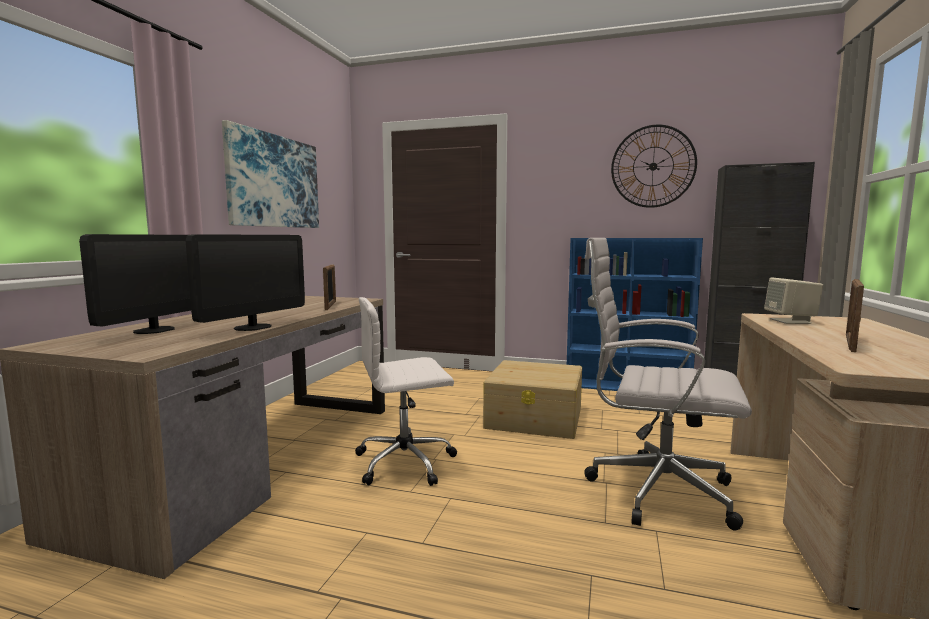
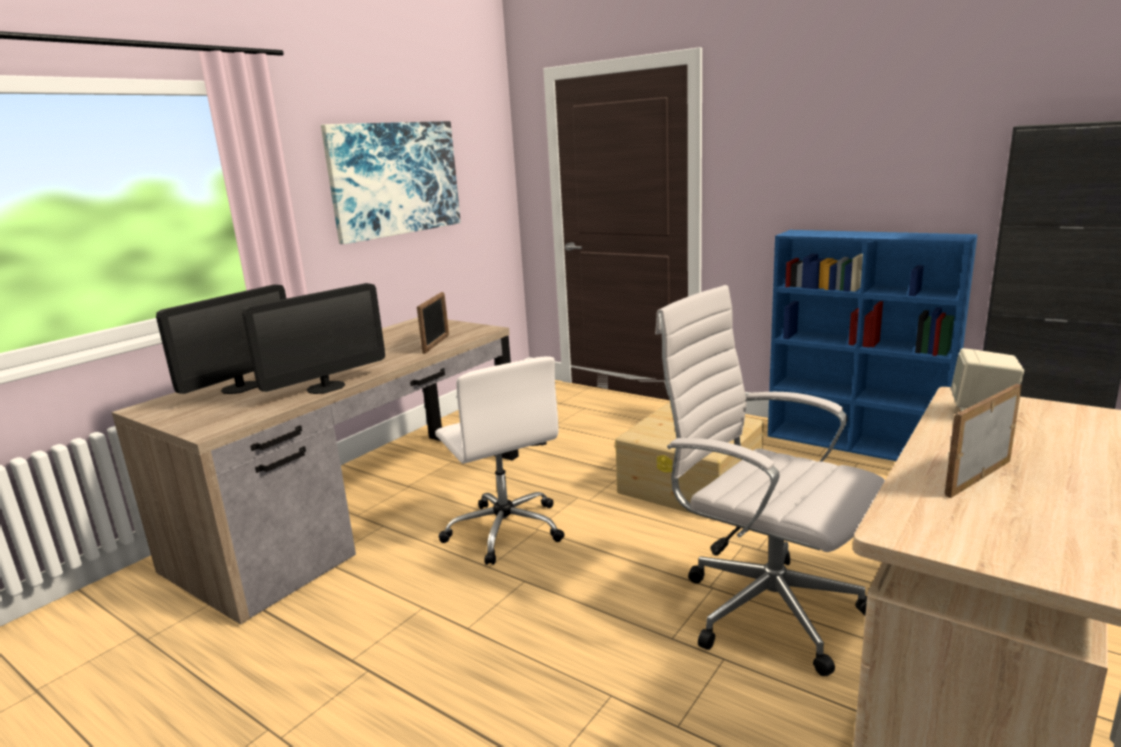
camera: 20 degrees right, 10 degrees up
white office chair [355,297,457,486] -> white office chair turned 120 degrees counterclockwise [435,356,564,565]
wall clock [611,125,697,208] -> none

